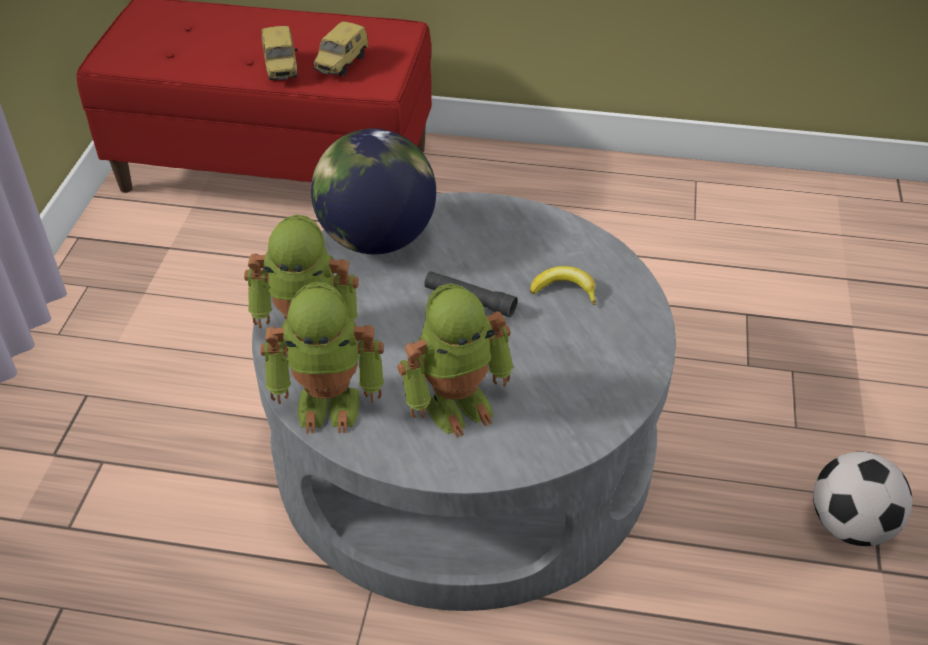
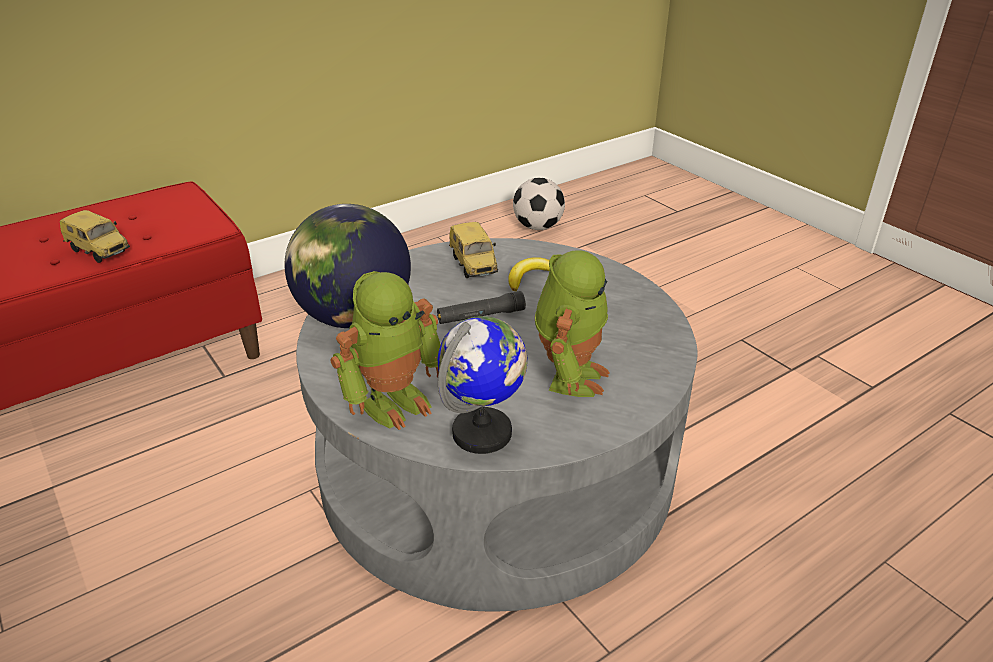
camera: 45 degrees left, 10 degrees down
toy robot [260,282,384,434] -> globe [438,316,527,454]
toy car [313,21,369,76] -> toy car moved to [449,222,498,278]
football [813,452,912,546] -> football moved to [513,178,565,230]

